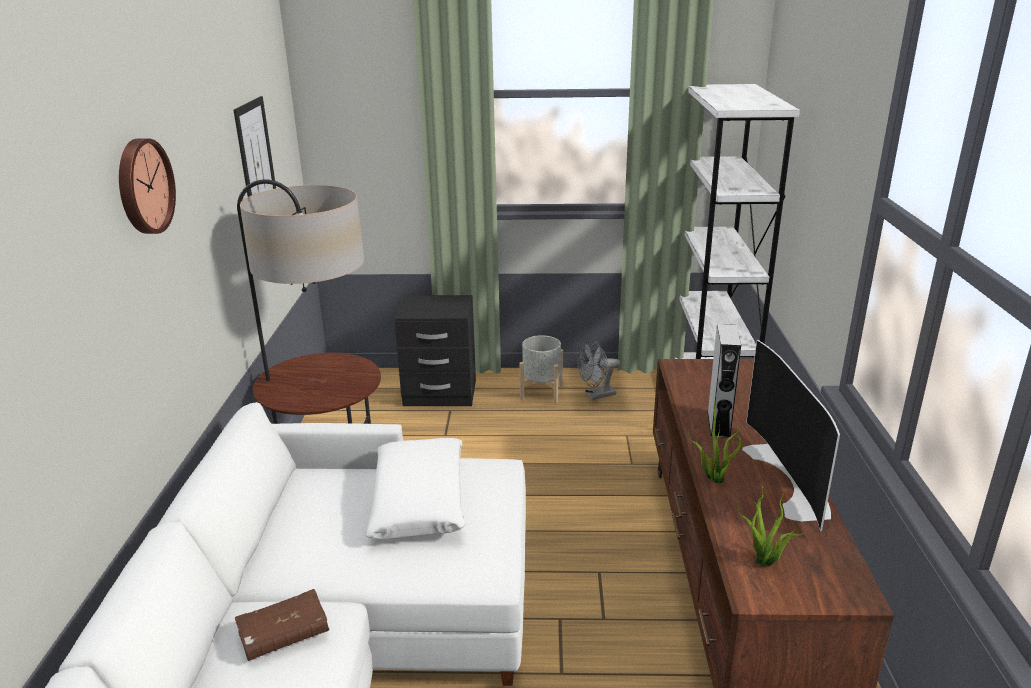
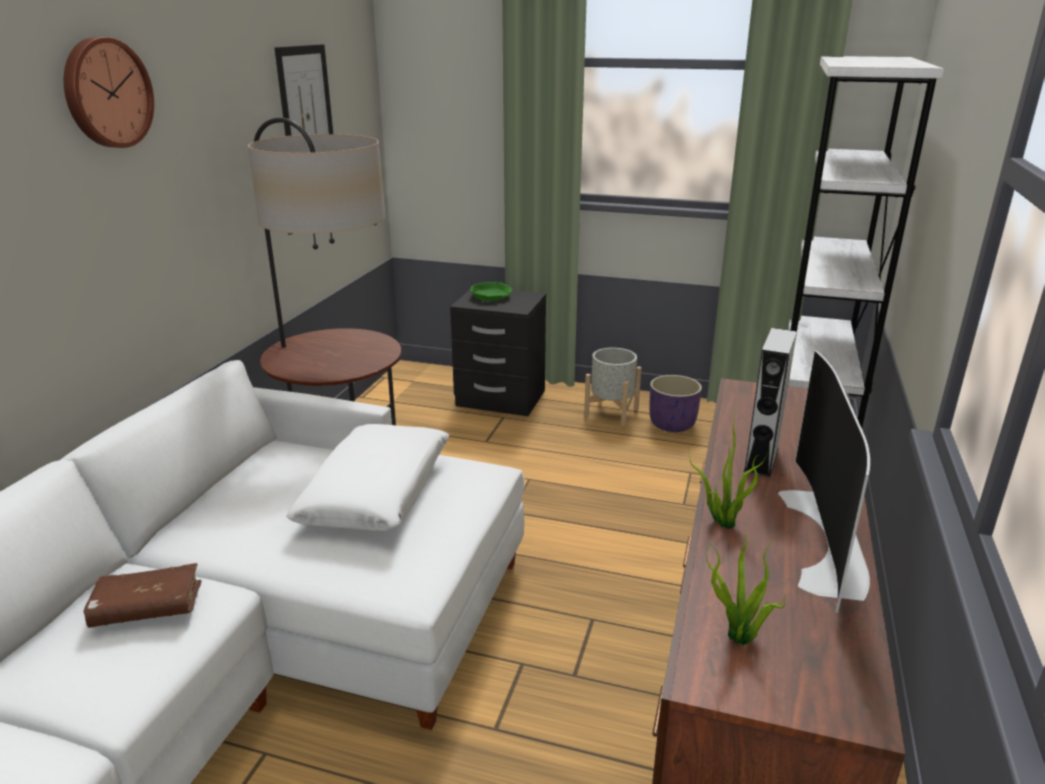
camera: 15 degrees right, 0 degrees up
grey fan [577,340,620,400] -> purple planter [649,375,702,432]
none -> green bowl [470,282,512,301]

